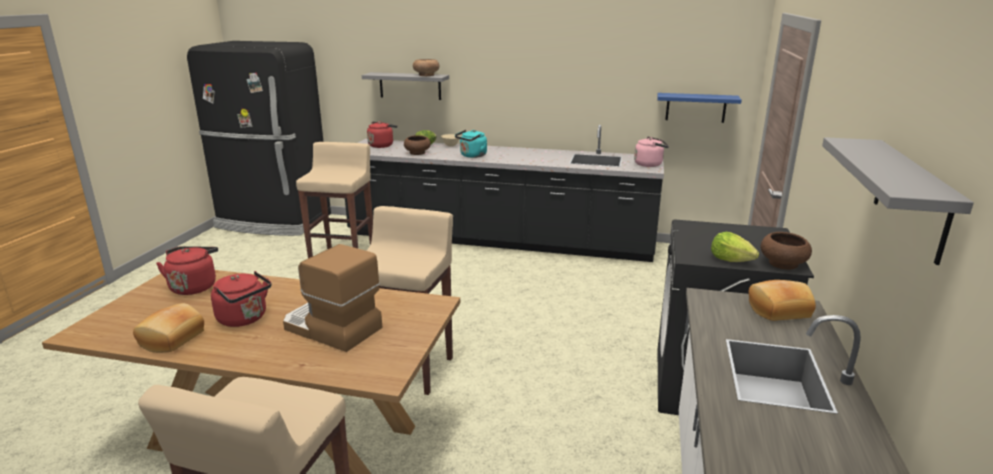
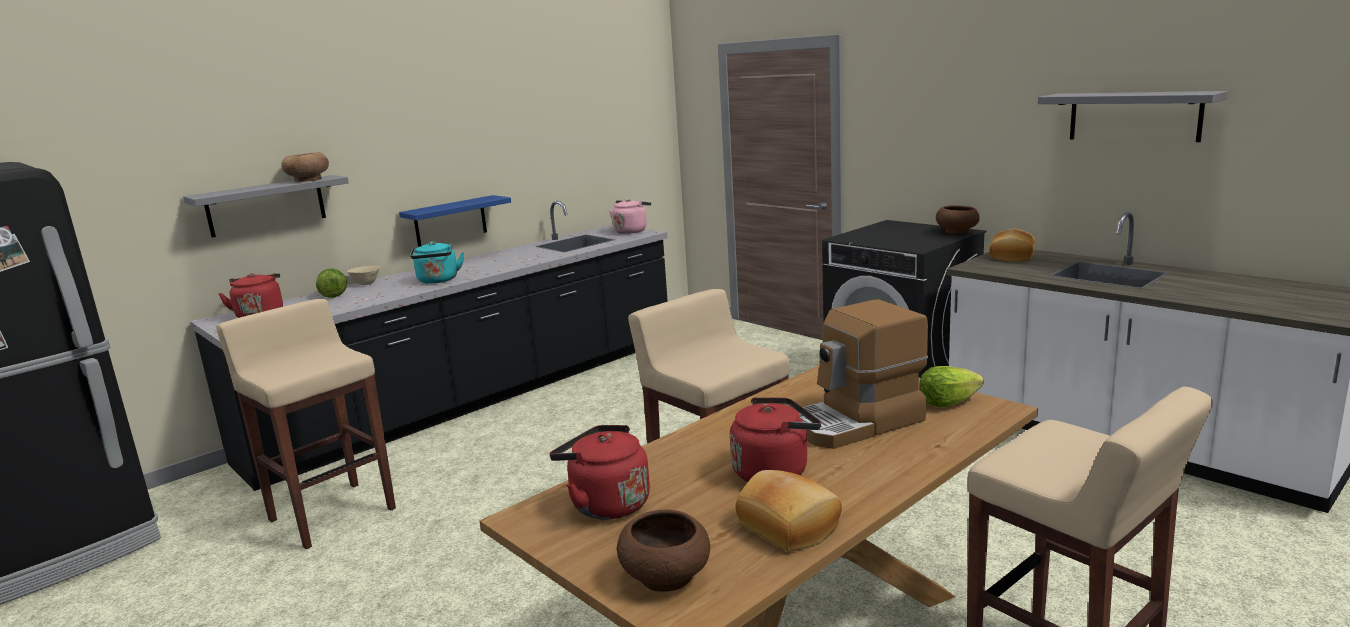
camera: 55 degrees left, 5 degrees down
brown bowl [404,135,431,155] -> brown bowl moved to [617,509,710,592]
blue shelf [657,93,742,123] -> blue shelf moved to [399,195,511,247]
lettuce [711,232,759,262] -> lettuce moved to [919,366,984,407]

